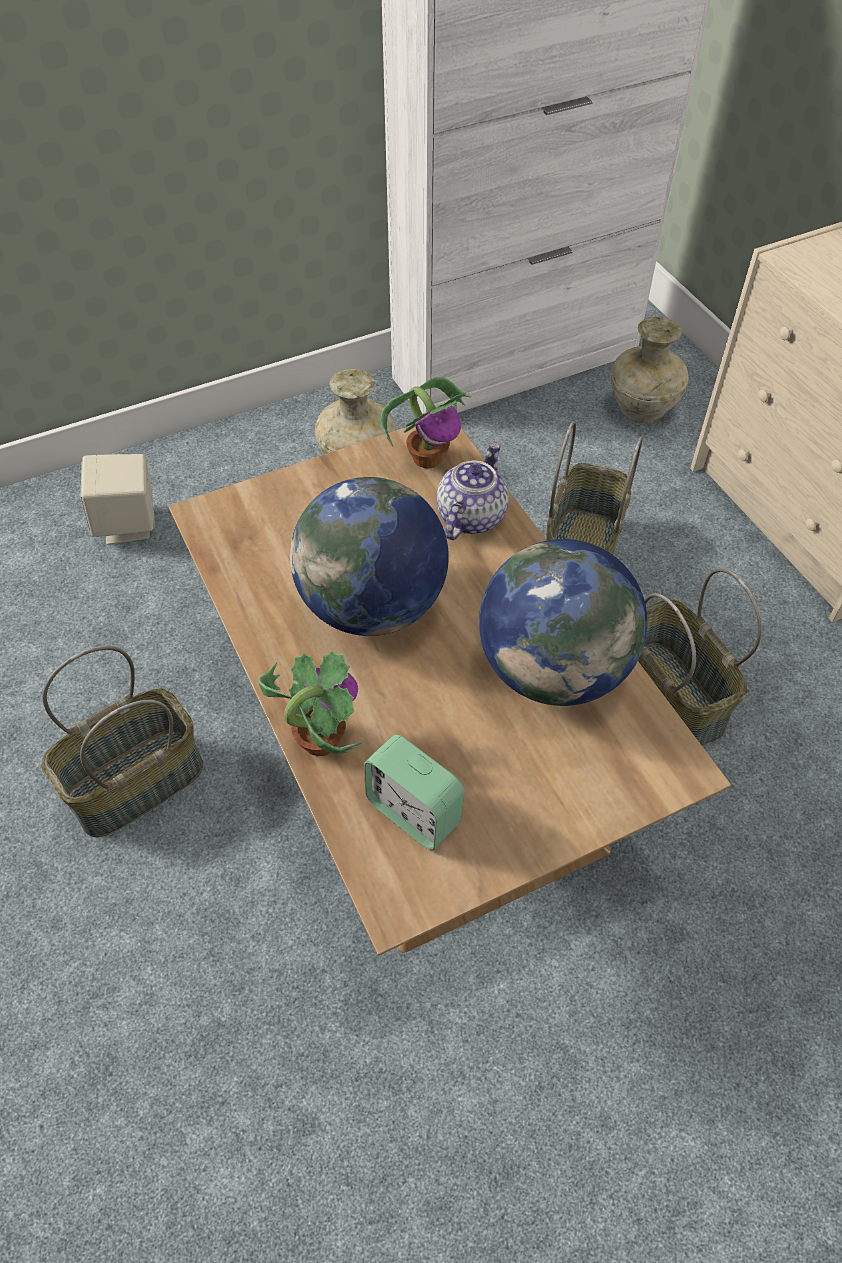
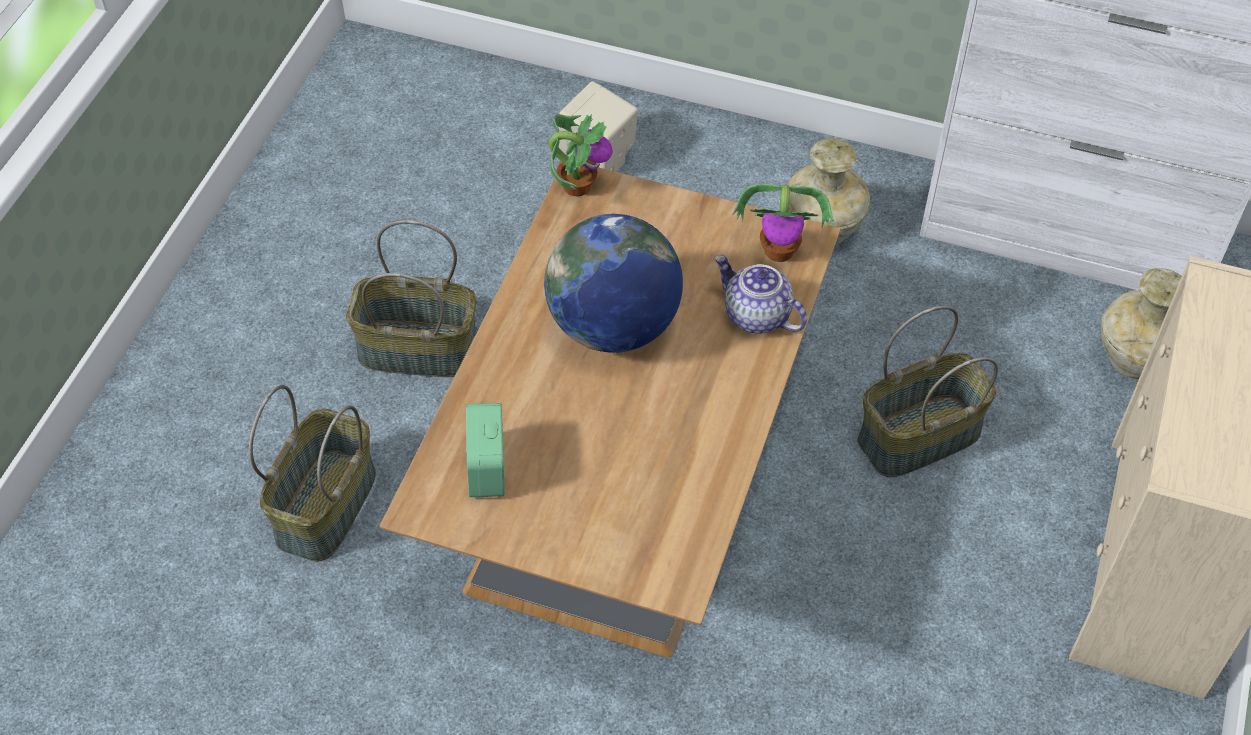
camera: 45 degrees right, 0 degrees up
potted plant [258,650,363,756] -> potted plant moved to [549,114,613,196]
teapot [437,442,509,540] -> teapot turned 120 degrees counterclockwise [714,255,807,334]
globe [479,539,647,706] -> none
basket [638,568,762,746] -> basket moved to [249,385,376,562]

